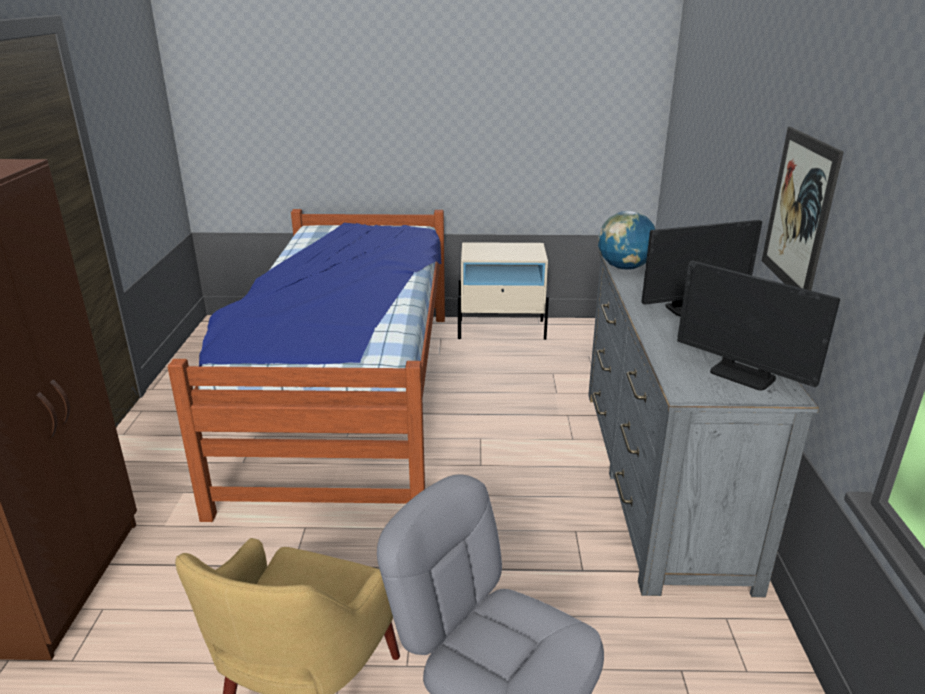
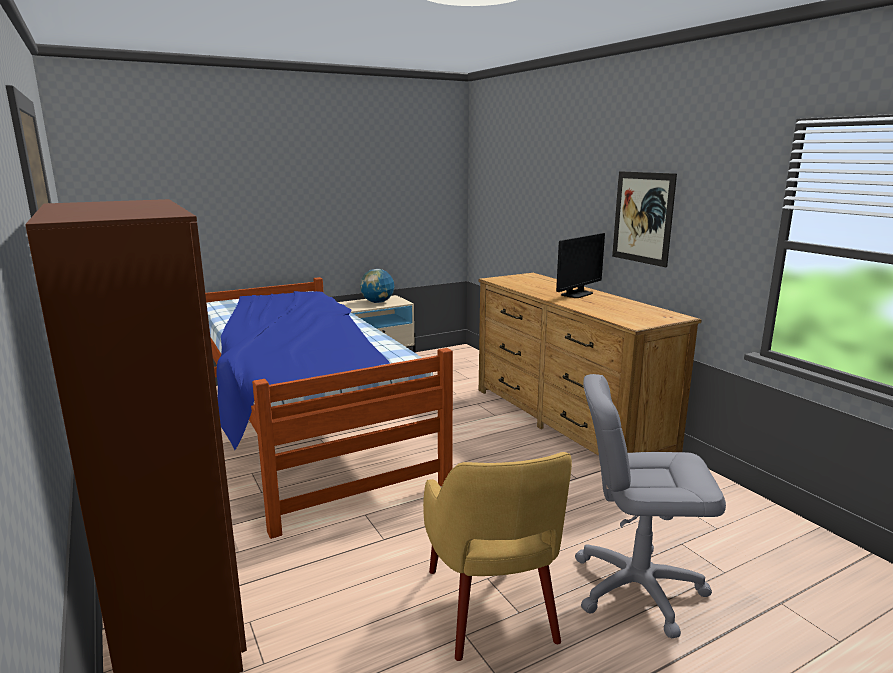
camera: 30 degrees left, 10 degrees down
grey dresser [588,251,819,597] -> brown dresser [478,273,702,456]
globe [598,211,656,270] -> globe moved to [360,269,394,303]
monitor [677,260,840,390] -> none

